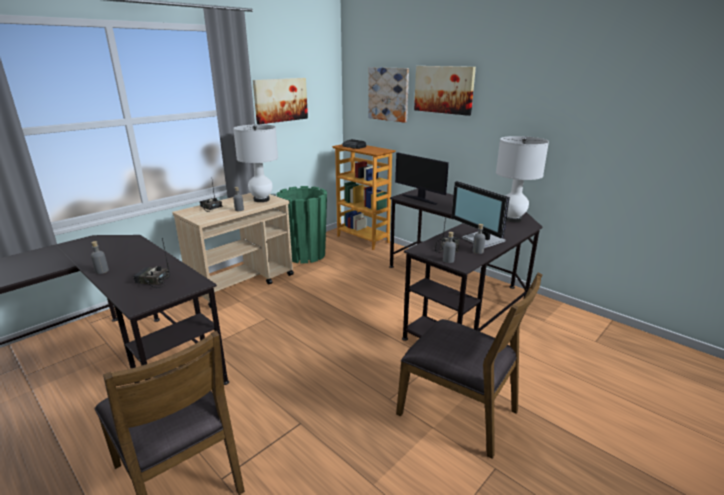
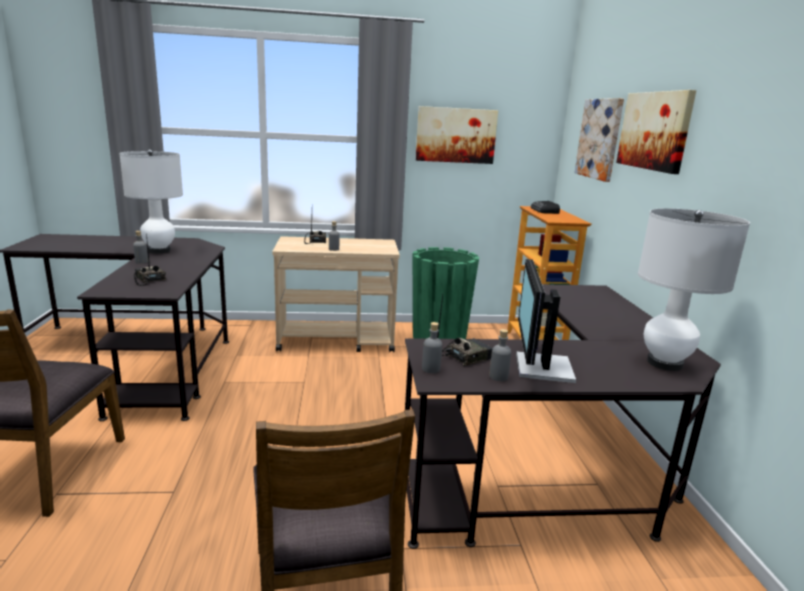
camera: 40 degrees right, 5 degrees down
white table lamp [233,124,278,202] -> white table lamp moved to [119,149,183,253]
monitor [395,152,449,205] -> none

